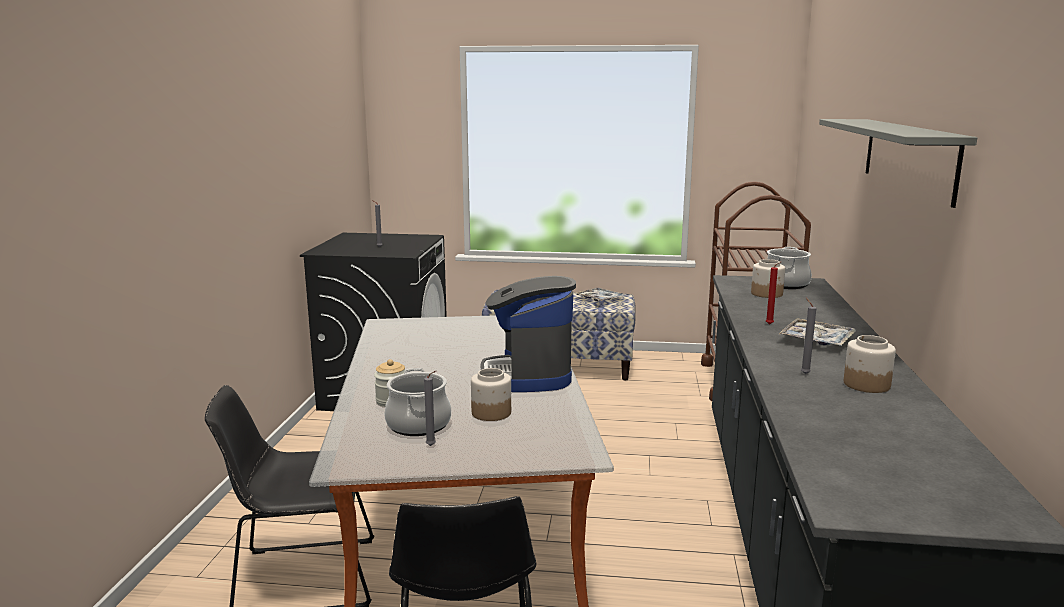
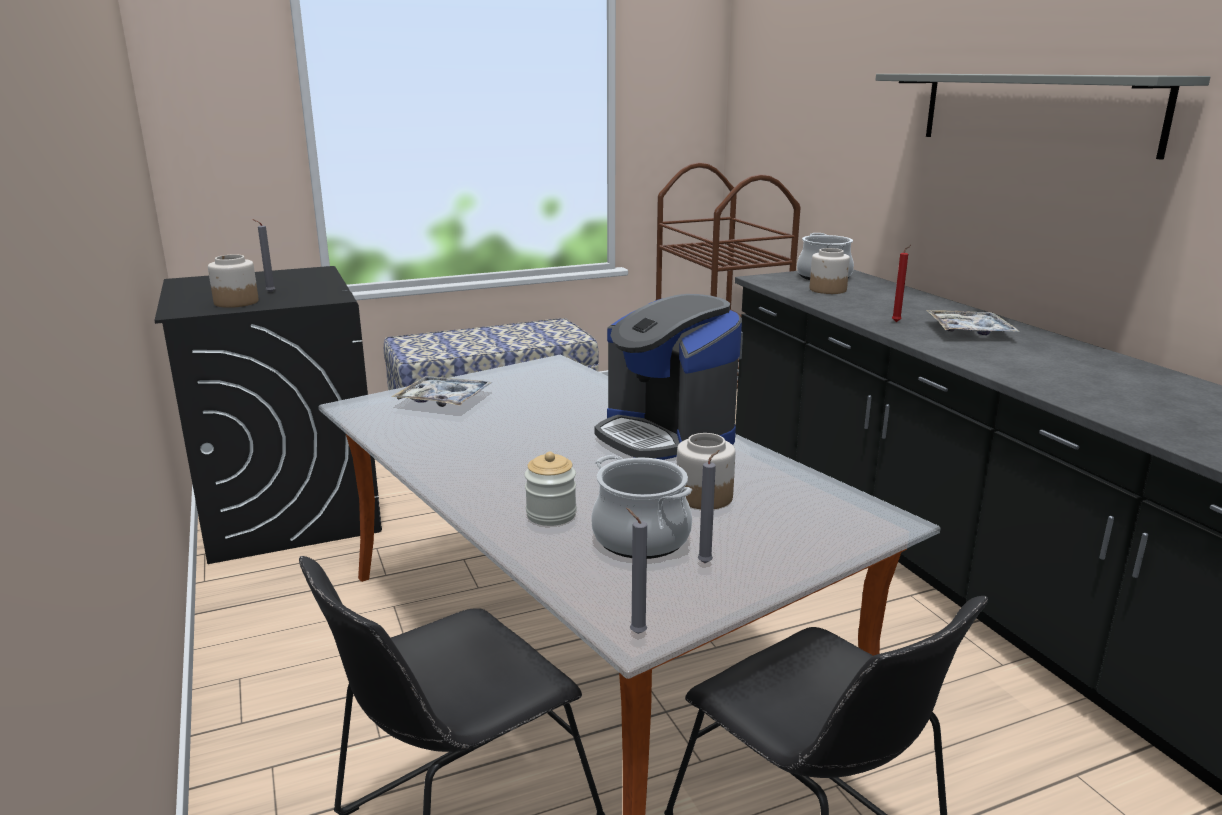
camera: 30 degrees left, 5 degrees up
tray [576,288,626,301] -> tray moved to [391,376,492,407]
grey candle [801,298,816,374] -> grey candle moved to [626,508,647,634]
jar [844,335,896,393] -> jar moved to [208,254,259,308]

